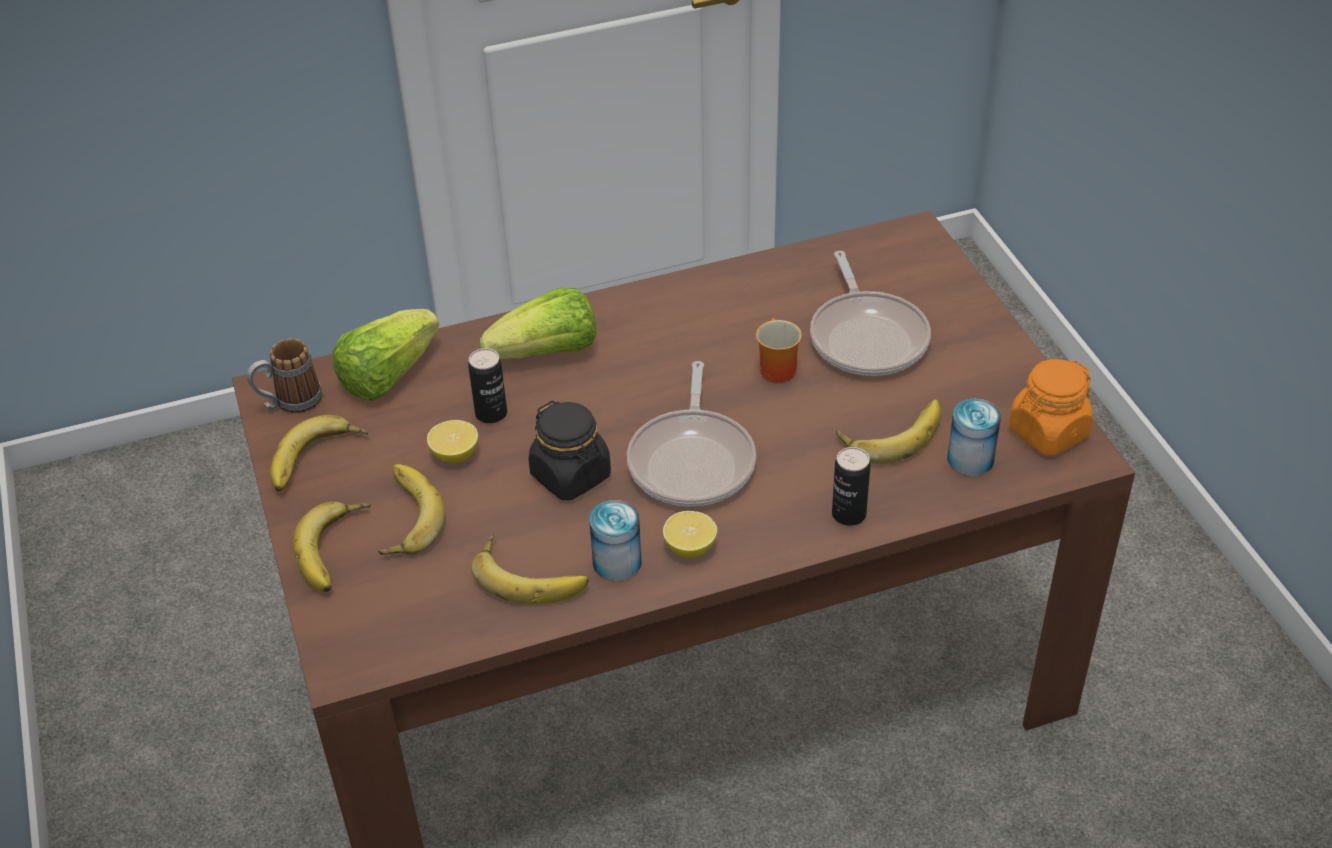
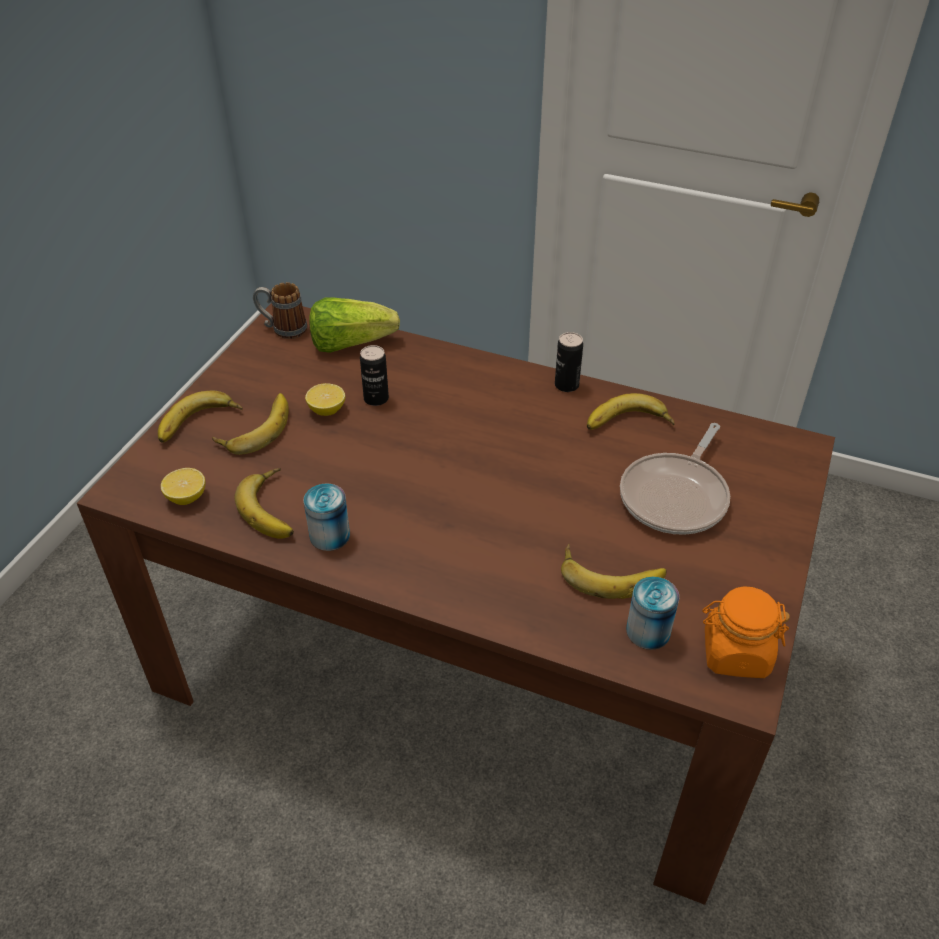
camera: 40 degrees right, 0 degrees up
banana [270,415,368,491] -> banana moved to [587,393,675,430]
lettuce [480,288,596,359] -> none
black jar [529,401,611,500] -> none
frying pan [627,361,756,506] -> none
lemon [663,511,717,558] -> lemon moved to [161,468,205,505]
mug [756,318,802,383] -> none
can [832,447,871,526] -> can moved to [555,332,583,392]

